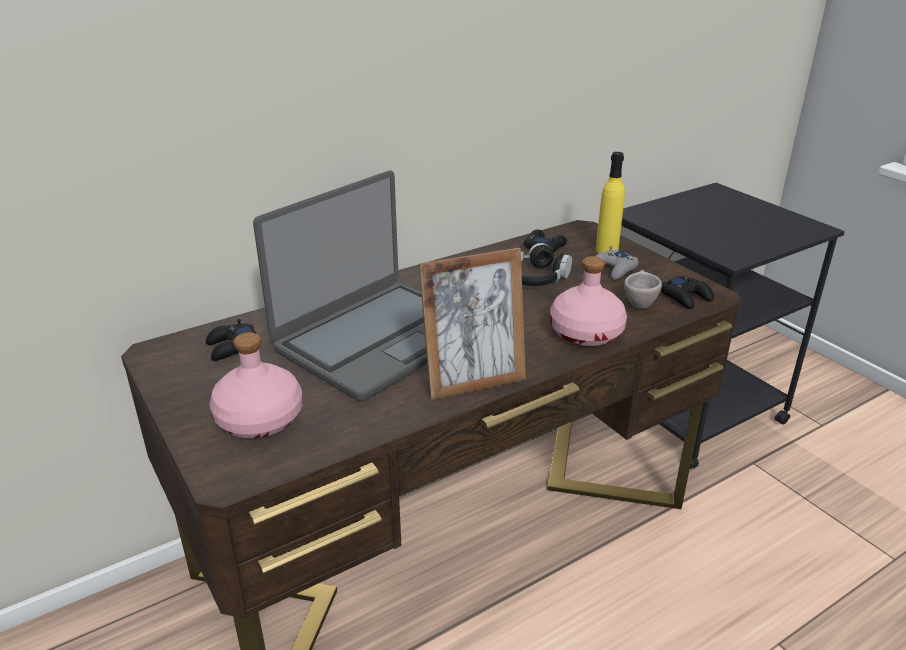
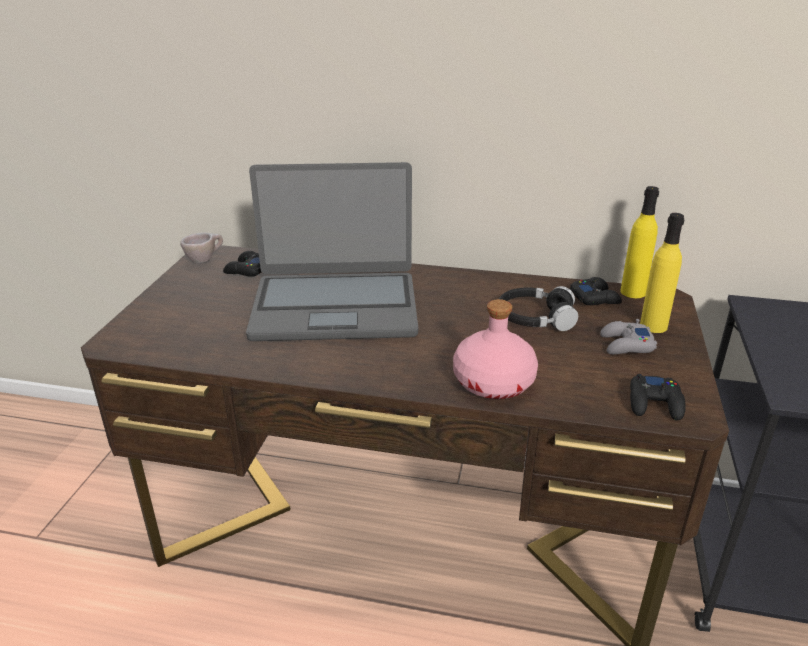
camera: 45 degrees right, 0 degrees up
pink bottle [210,332,303,438] -> none
picture frame [419,248,526,400] -> none
beige cup [624,270,662,309] -> beige cup moved to [180,232,223,264]
none -> yellow bottle [620,186,659,298]

